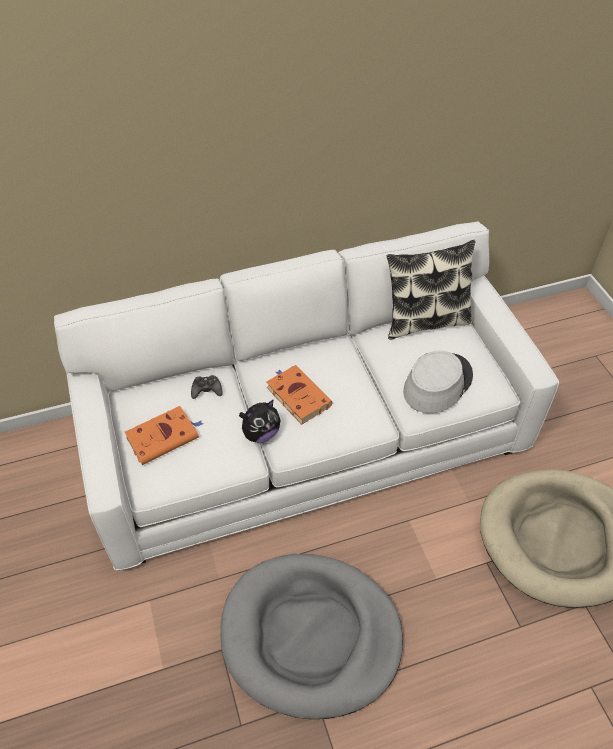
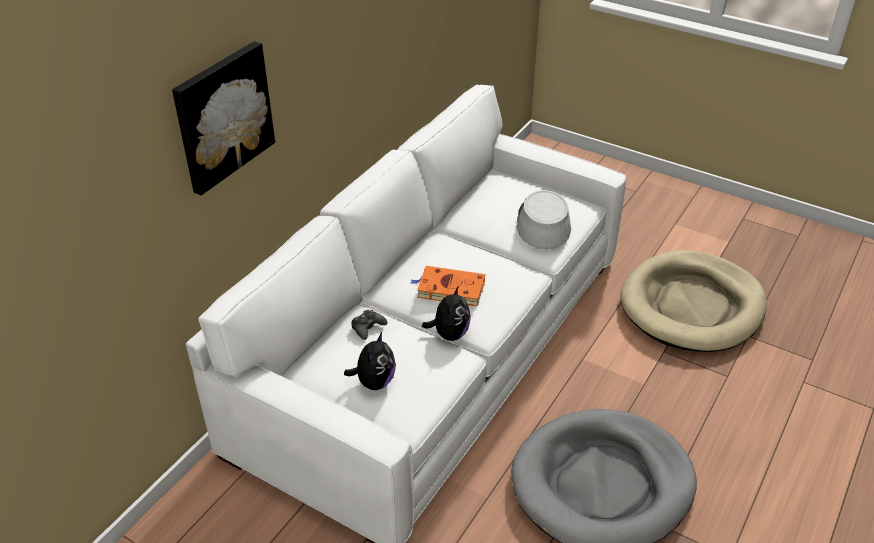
camera: 40 degrees left, 10 degrees down
orange book [125,406,203,465] -> plush toy [344,332,396,390]
pillow [387,240,476,339] -> none
none -> picture [172,41,275,195]

